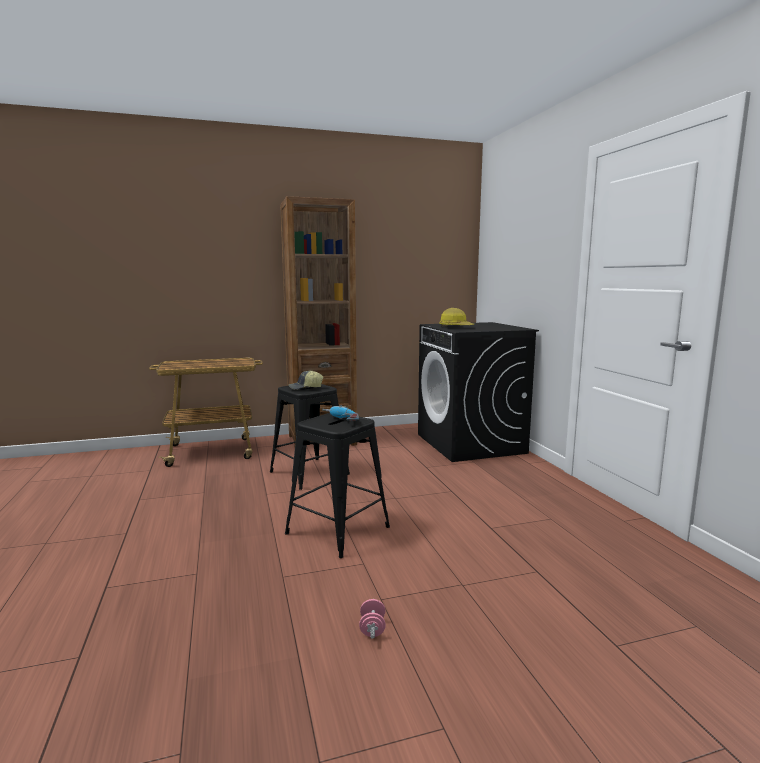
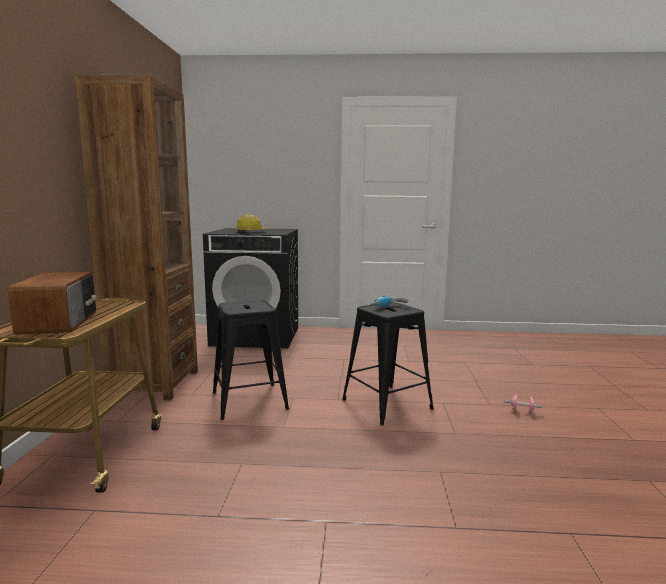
camera: 70 degrees left, 0 degrees up
cap [289,370,323,389] -> none
none -> radio [8,272,97,334]

